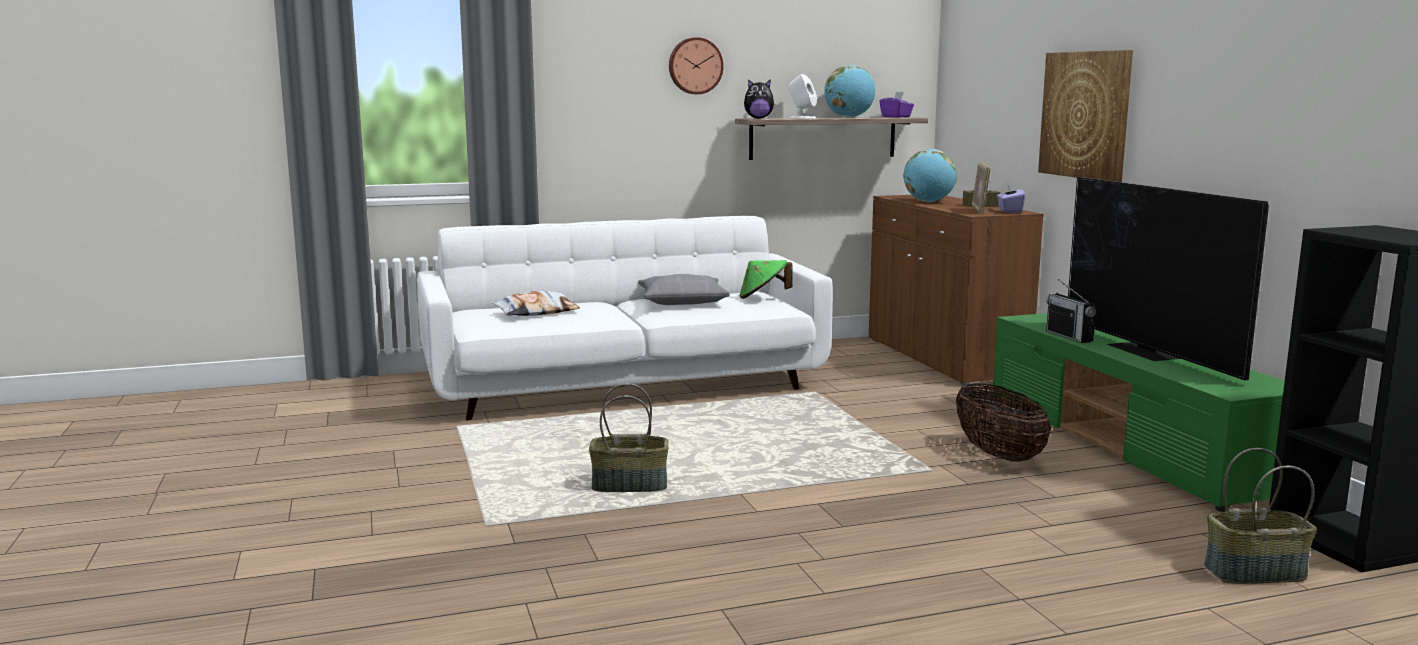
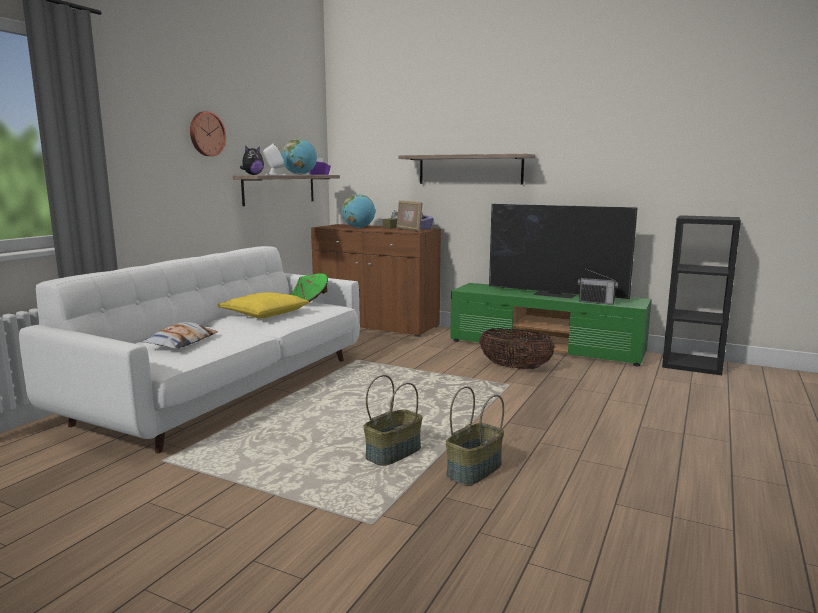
camera: 45 degrees left, 0 degrees up
grey pillow [638,274,730,305] -> yellow pillow [218,292,309,318]
picture [1038,50,1133,182] -> shelf [399,154,535,185]
radio [1046,279,1096,343] -> radio moved to [578,269,618,305]
basket [1204,448,1317,584] -> basket moved to [446,386,504,486]

